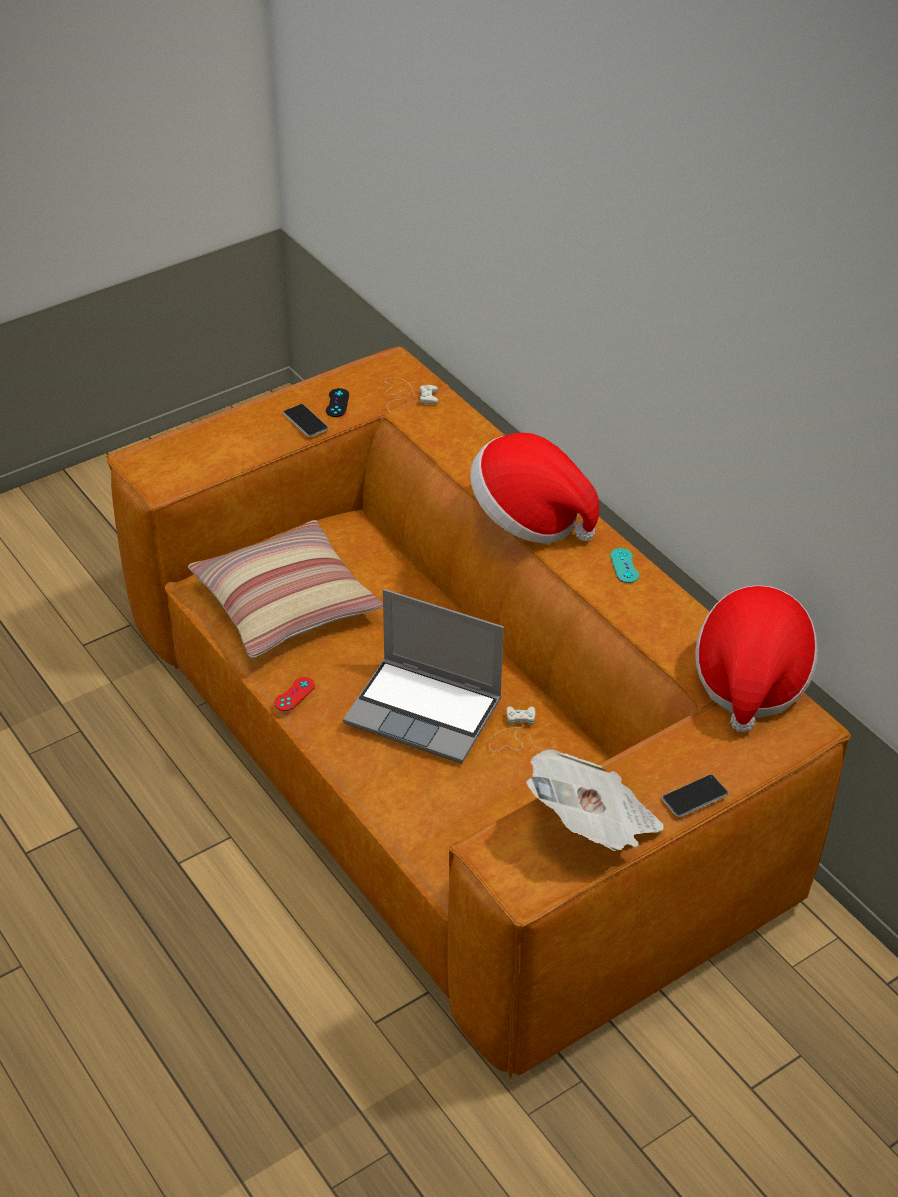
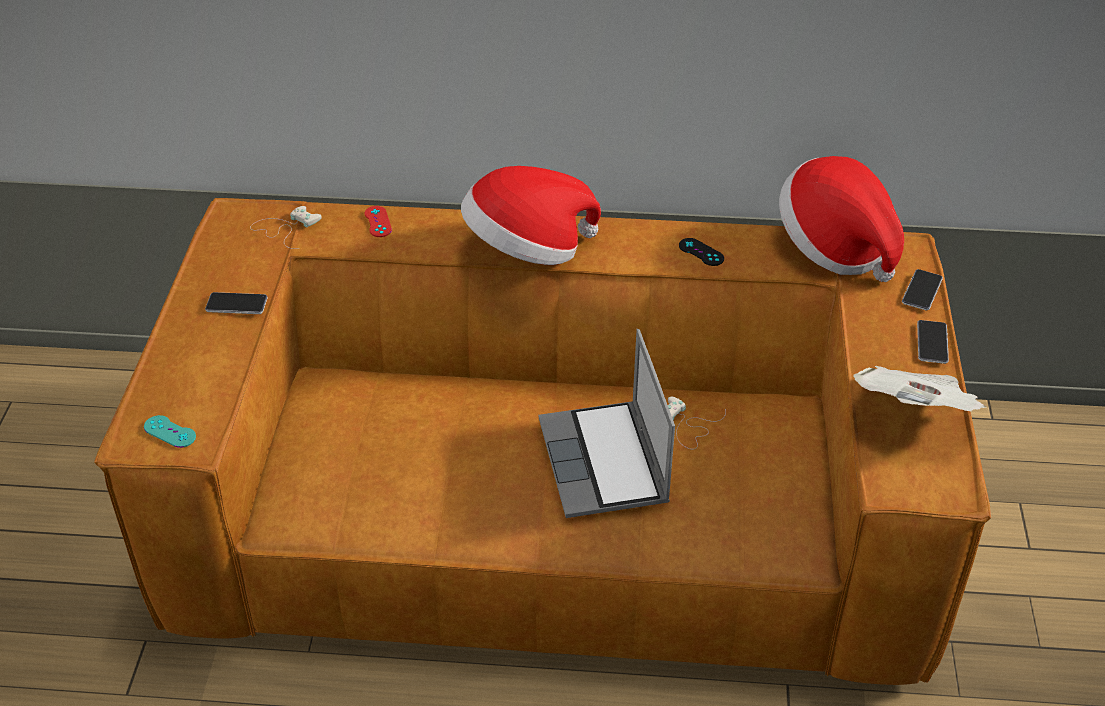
camera: 50 degrees left, 0 degrees up
pillow [188,520,383,658] -> none
red game controller [274,677,315,711] -> red game controller moved to [365,206,392,237]
black game controller [326,388,349,417] -> black game controller moved to [679,238,724,266]
laptop [343,589,504,764] -> laptop turned 105 degrees clockwise [539,329,675,518]
turquoise game controller [610,548,639,583] -> turquoise game controller moved to [144,415,196,448]
none -> phone [902,269,943,310]

